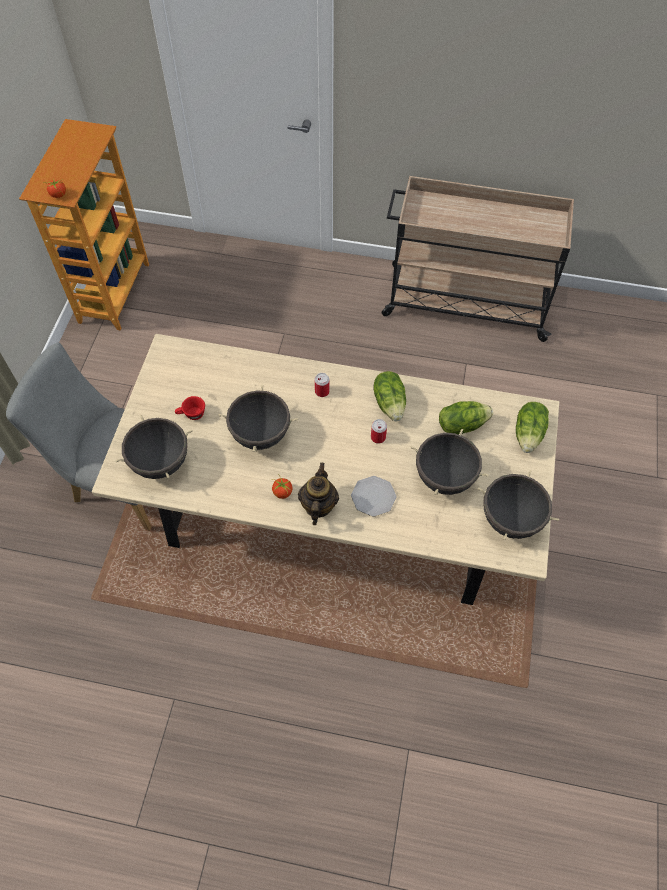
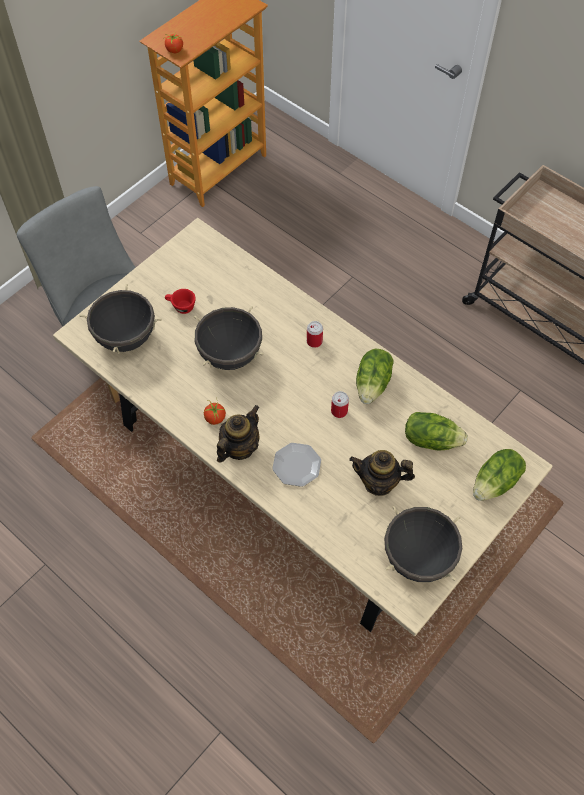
camera: 30 degrees right, 0 degrees up
black cooking pot [410,429,488,495] -> teapot [349,450,415,496]

